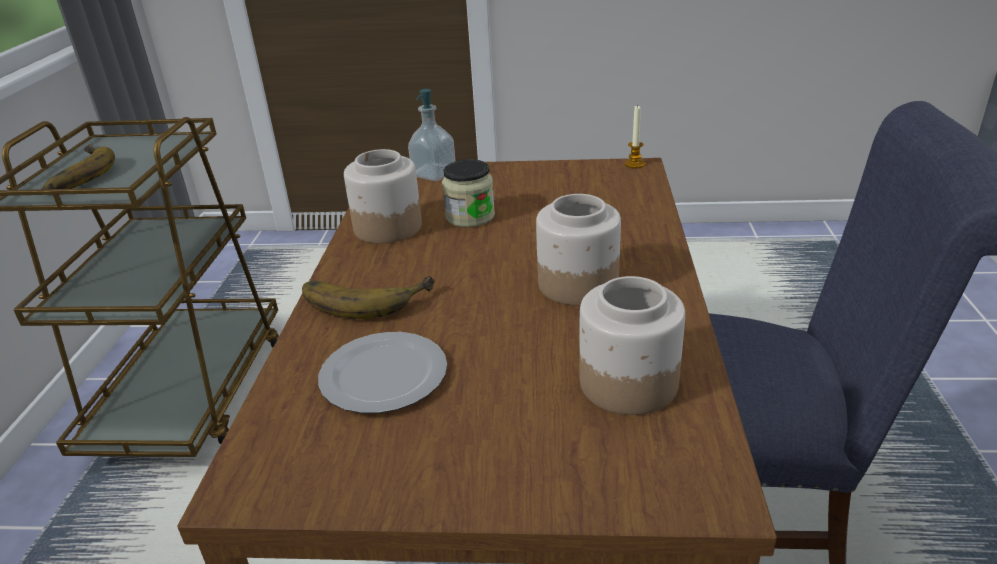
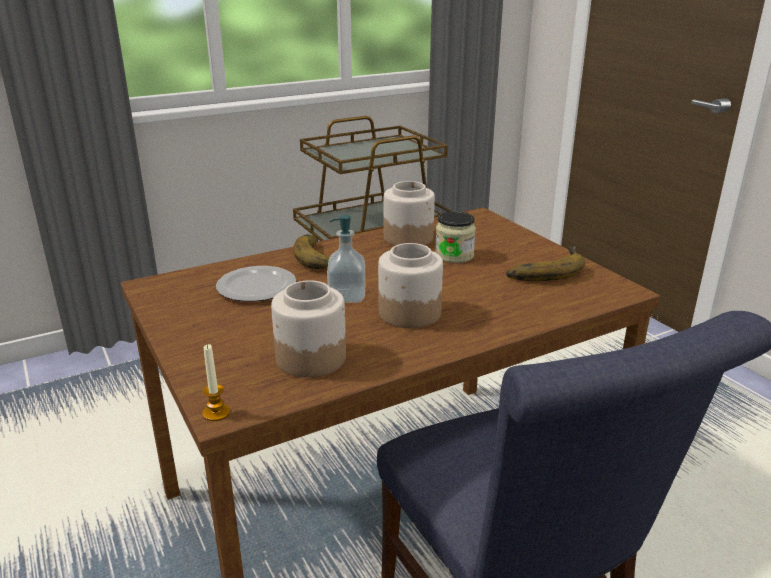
camera: 55 degrees right, 5 degrees down
banana [41,144,115,189] -> banana moved to [506,246,585,281]
soap dispenser [408,89,455,181] -> soap dispenser moved to [327,215,365,303]
candle [624,105,645,169] -> candle moved to [202,344,230,421]

